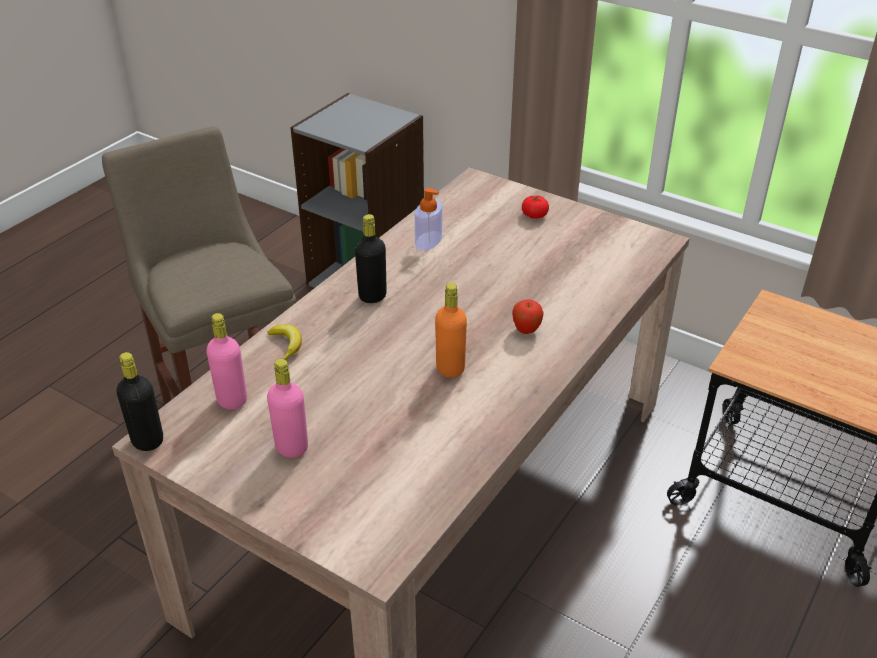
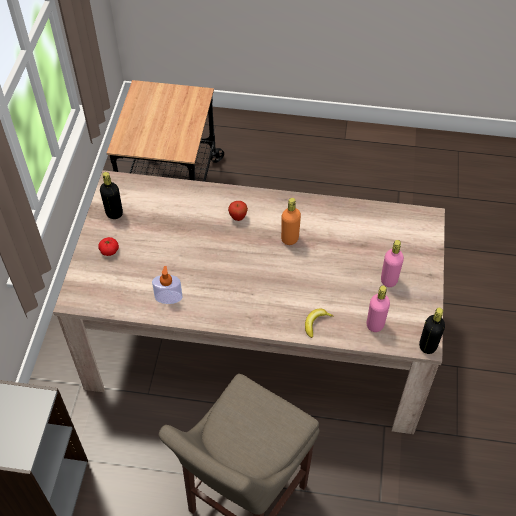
camera: 115 degrees left, 15 degrees up
black bottle [355,214,387,303] -> black bottle moved to [100,172,123,219]

